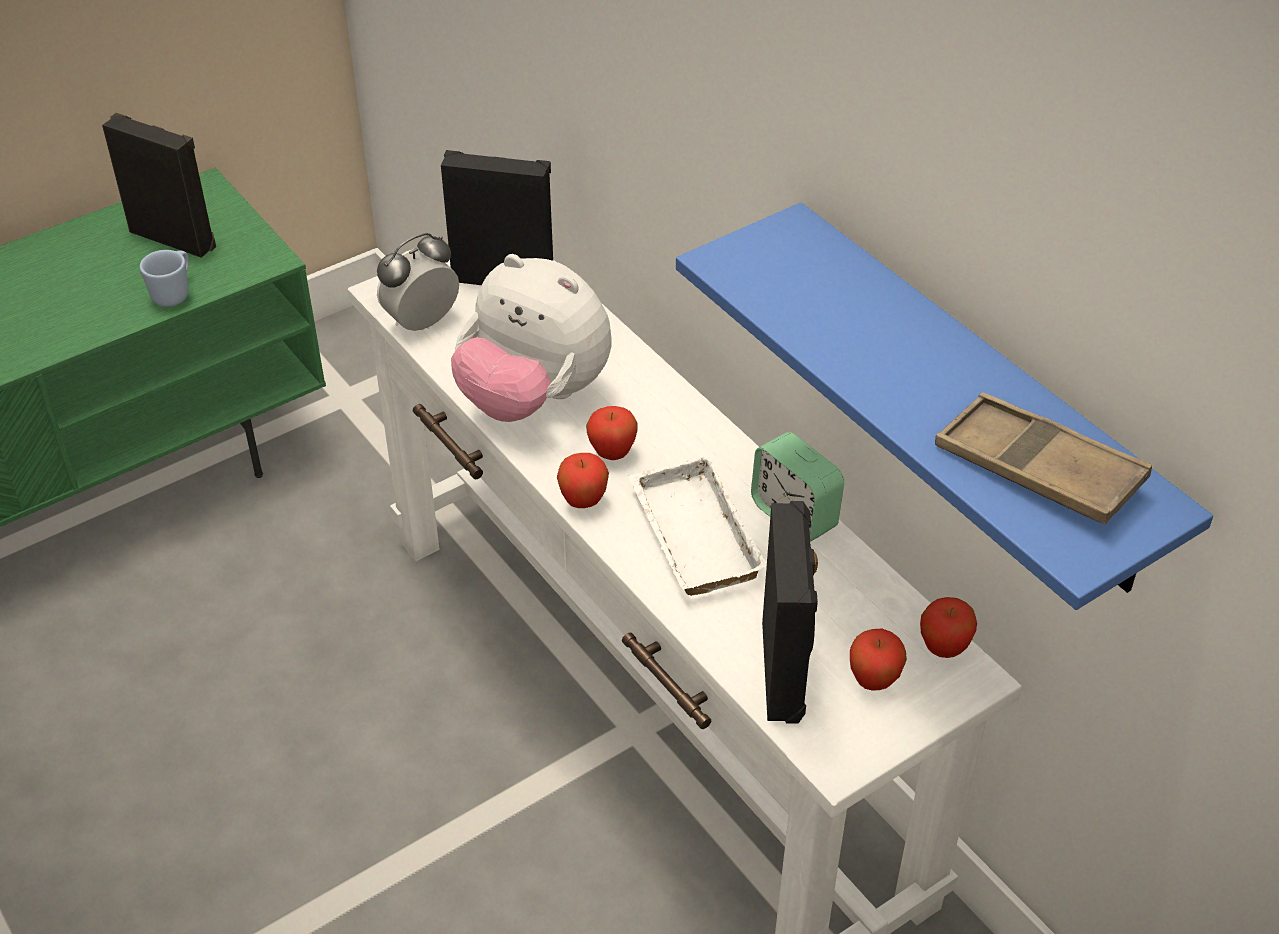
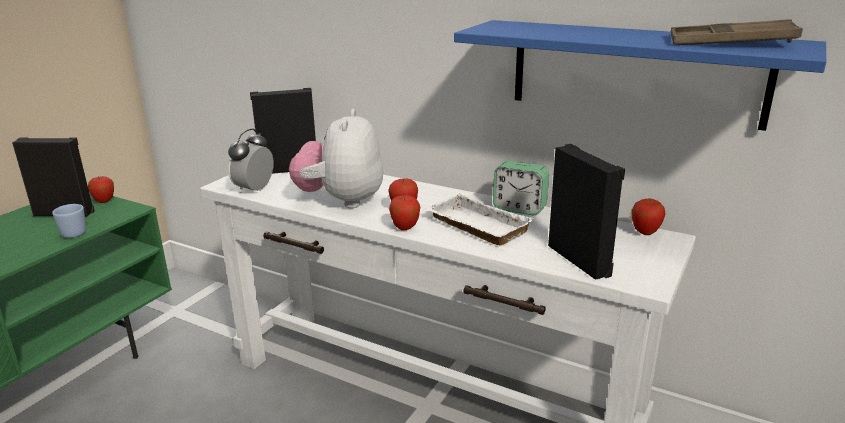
camera: 25 degrees left, 20 degrees down
plush toy [451,254,611,422] -> plush toy turned 90 degrees clockwise [289,109,383,208]
apple [850,629,907,691] -> apple moved to [88,176,114,203]

